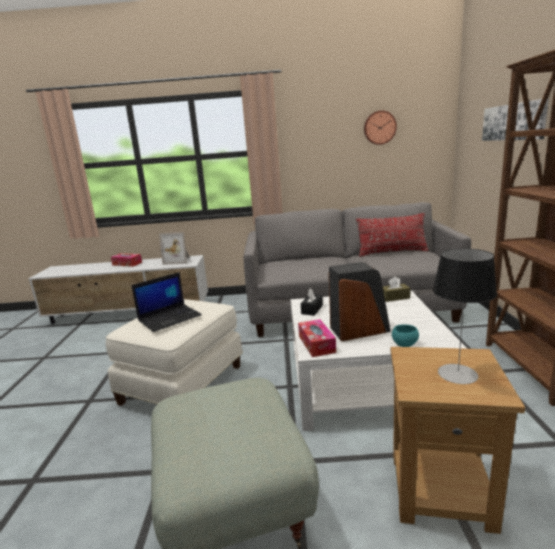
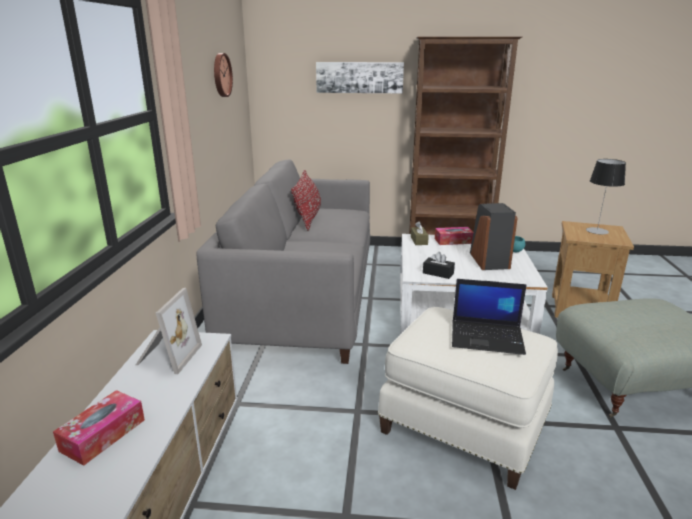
camera: 85 degrees left, 5 degrees up
laptop [131,272,202,332] -> laptop turned 135 degrees clockwise [452,279,527,355]
tissue box [298,319,336,357] -> tissue box moved to [435,227,473,245]

